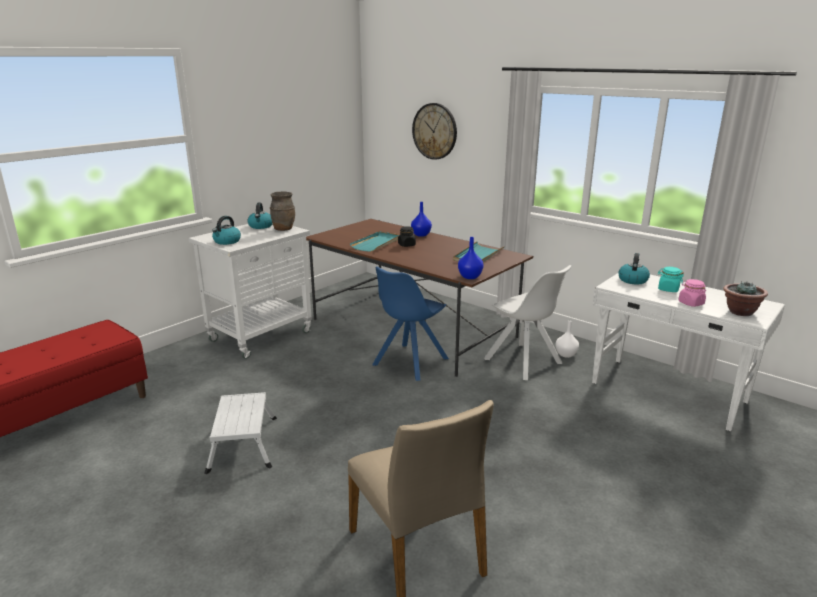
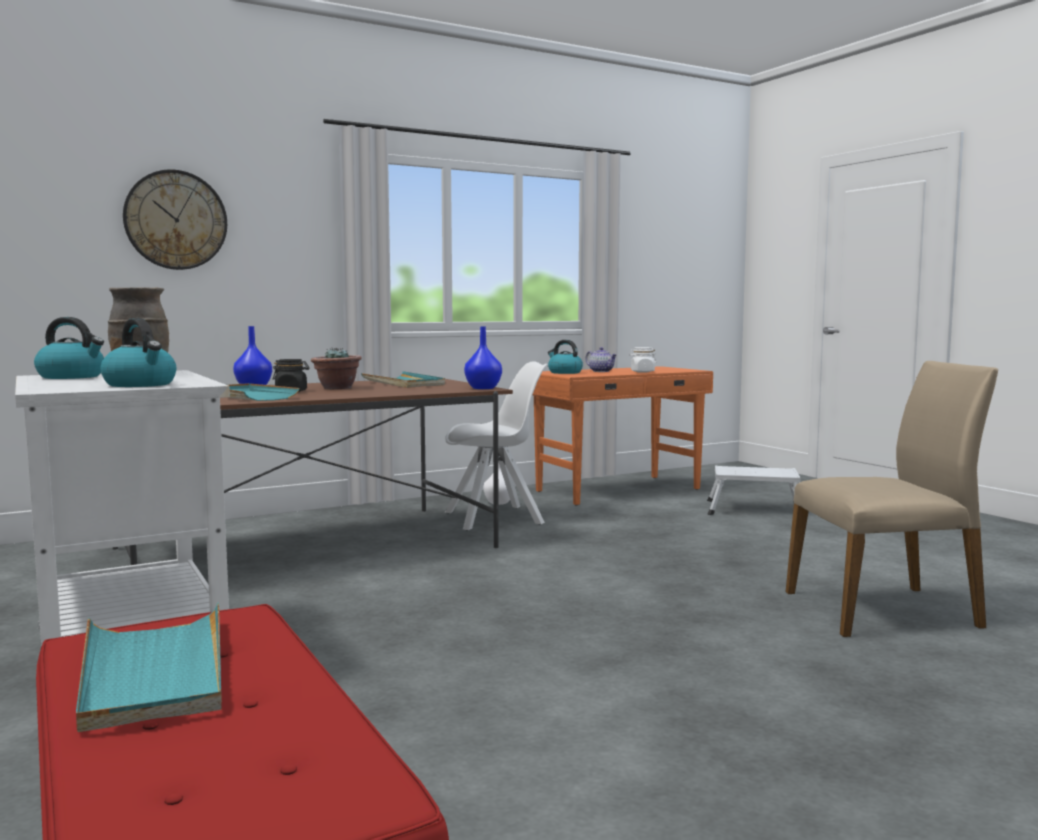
camera: 70 degrees left, 15 degrees down
white step ladder [204,392,277,474] -> white step ladder moved to [707,465,801,515]
blue chair [373,266,449,381] -> none
white console table [592,273,785,431] -> orange console table [533,366,713,505]
turquoise jar [658,267,684,292] -> teapot [585,347,617,372]
pink jar [678,279,706,307] -> white jar [629,347,656,373]
potted plant [723,281,768,316] -> potted plant moved to [311,348,362,389]
none -> turquoise tray [76,603,222,732]

